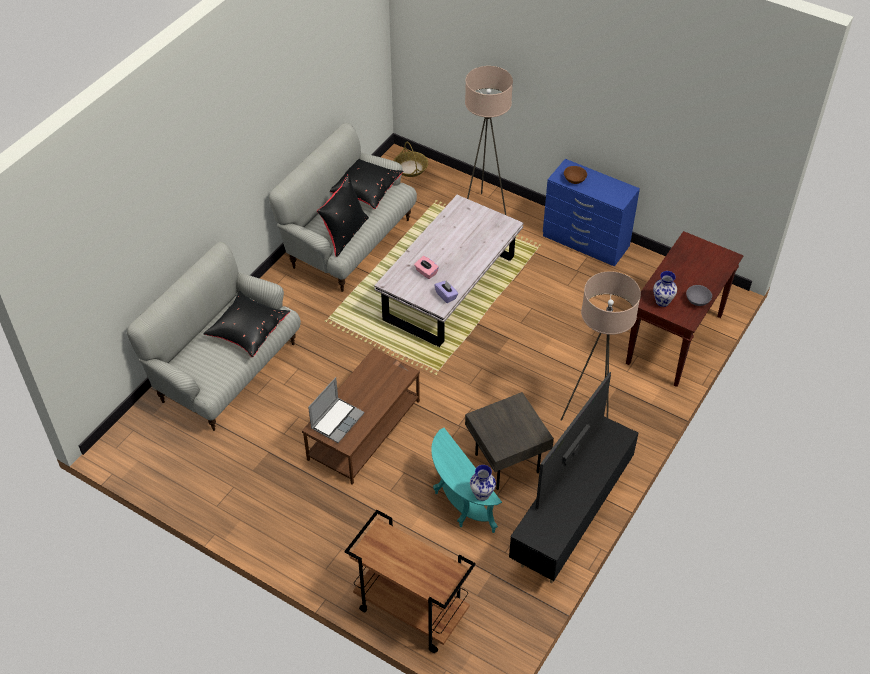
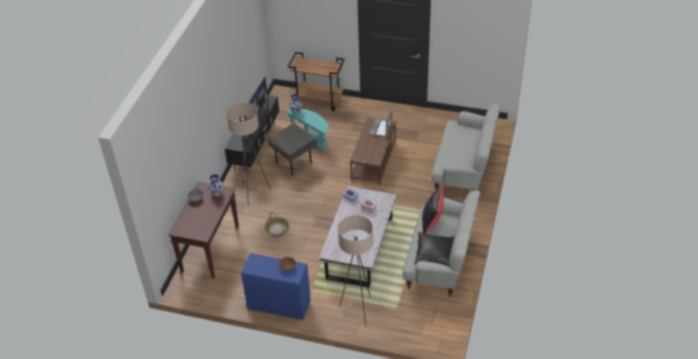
camera: 165 degrees right, 5 degrees down
black pillow [204,291,290,357] -> none
basket [394,142,428,177] -> basket moved to [265,212,290,237]

